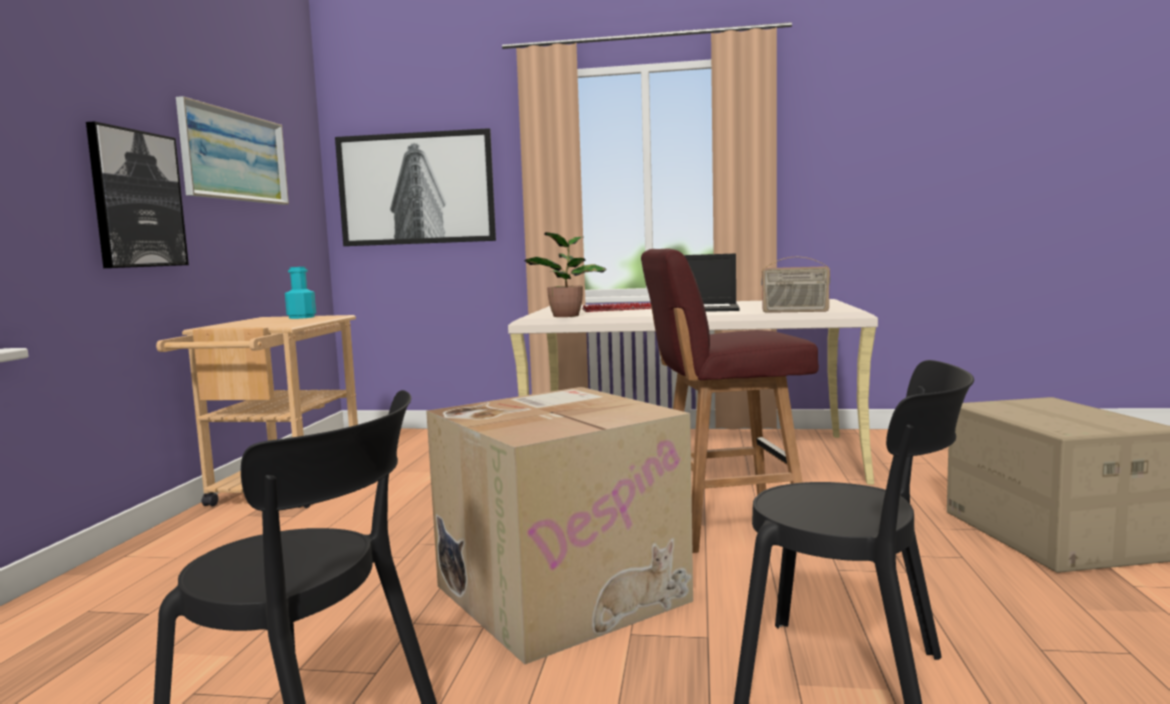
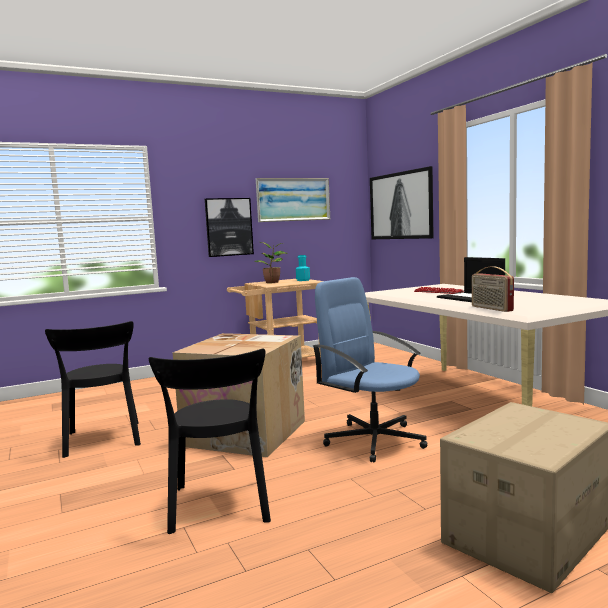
camera: 55 degrees right, 0 degrees up
potted plant [525,232,607,317] -> potted plant moved to [255,242,288,283]
red stool [641,248,819,553] -> blue office chair [313,277,428,463]

